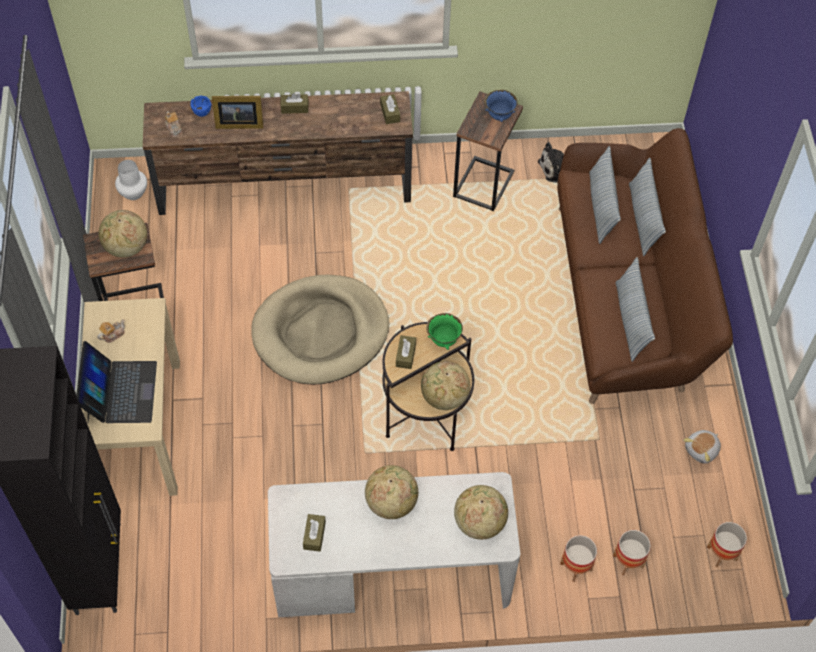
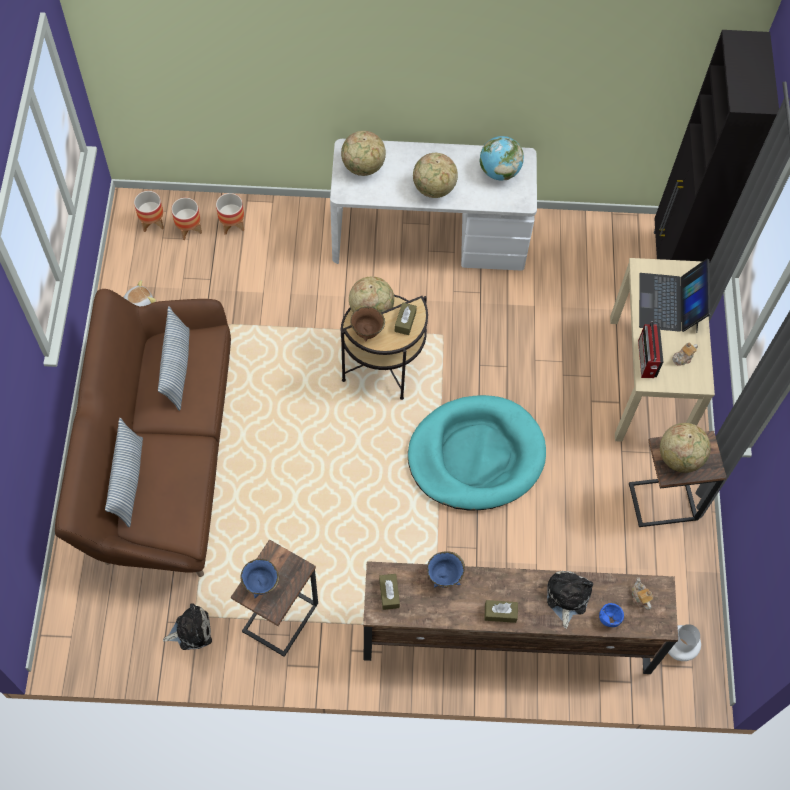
camera: 175 degrees left, 5 degrees up
picture frame [212,96,263,129] -> plush toy [547,571,593,629]
beige dog bed [251,275,389,385] -> turquoise dog bed [408,395,546,511]
brown tissue box [303,514,326,552] -> globe [479,136,524,180]
green bowl [426,313,463,350] -> brown bowl [350,307,385,341]
planter [560,535,597,582] -> planter moved to [171,198,202,240]
pillow [589,146,621,244] -> none
none -> blue bowl [427,551,465,588]
none -> radio [638,321,663,378]

